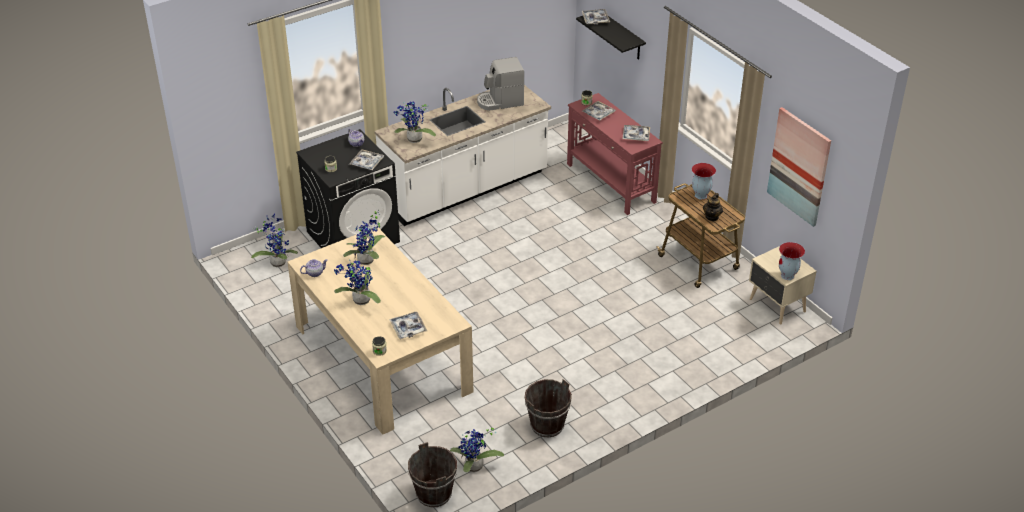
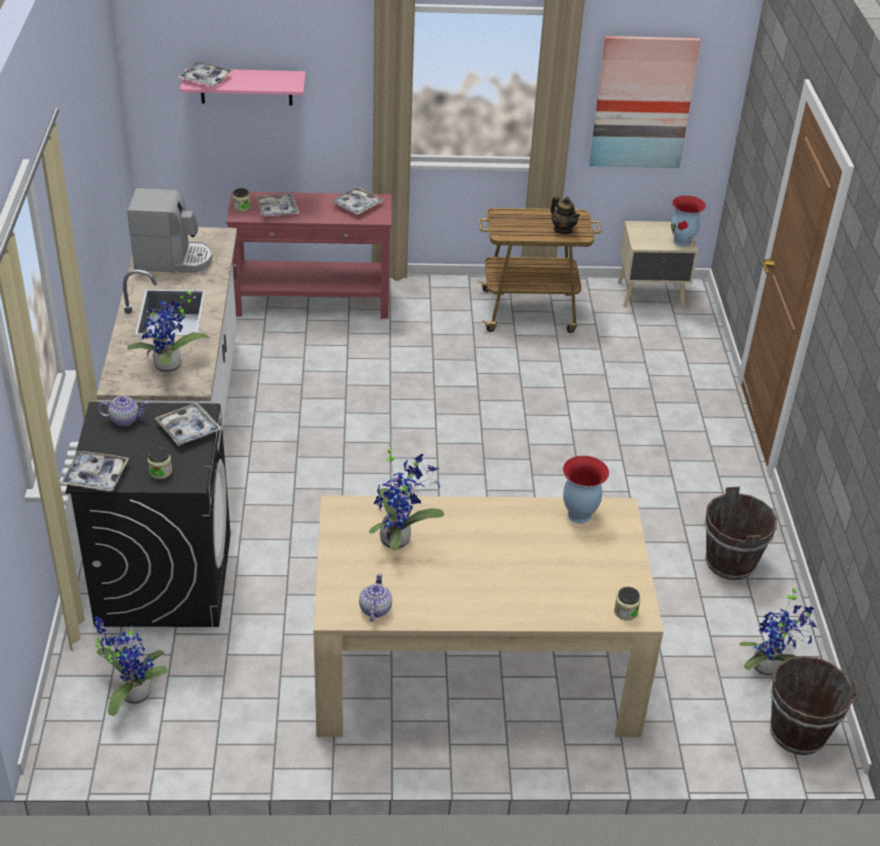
camera: 60 degrees left, 0 degrees up
potted plant [334,260,381,305] -> none
tray [389,312,427,339] -> tray moved to [60,451,129,491]
coffee machine [477,57,524,111] -> coffee machine turned 105 degrees counterclockwise [127,187,213,273]
black shelf [576,16,646,60] -> pink shelf [180,68,306,106]
vase [692,163,716,200] -> vase moved to [563,455,609,524]

